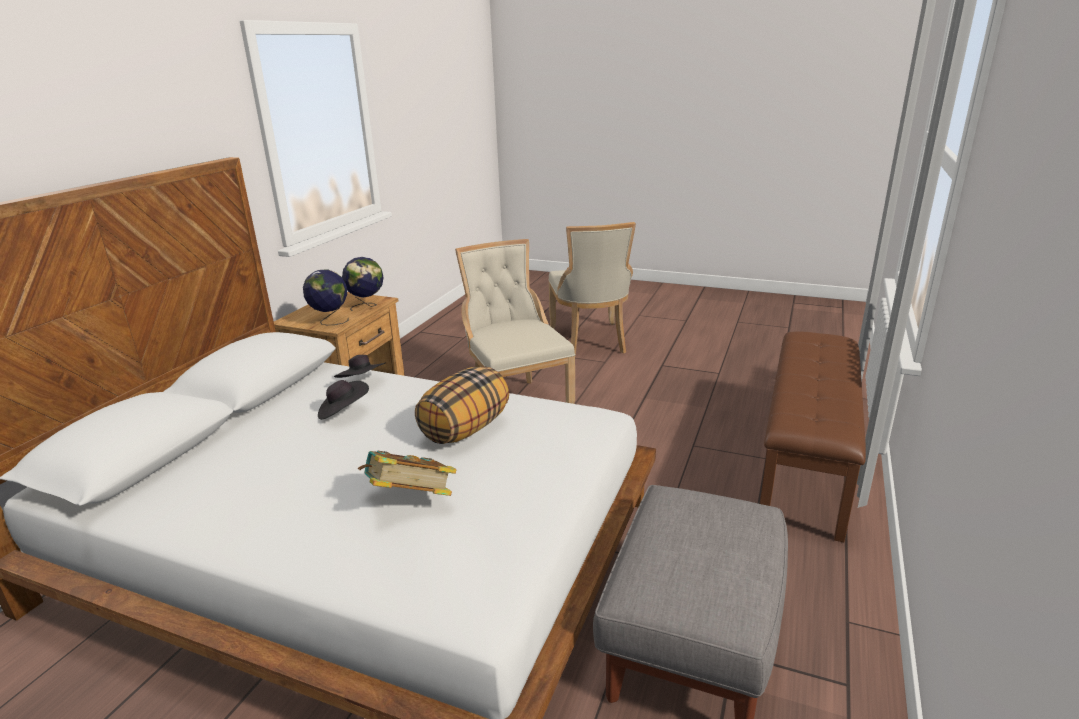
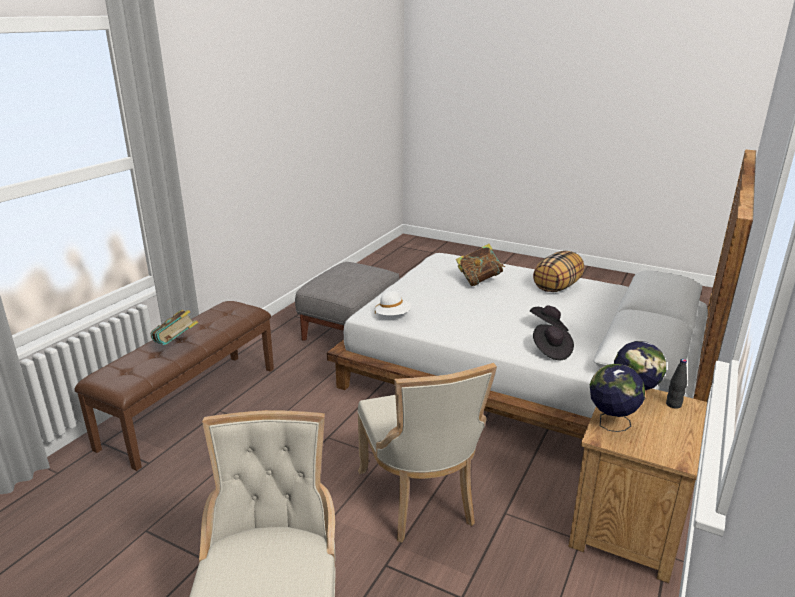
camera: 175 degrees left, 0 degrees up
pillow [415,367,509,444] -> pillow moved to [533,251,584,292]
none -> book [151,310,198,345]
none -> white hat [375,291,411,315]
none -> black bottle [666,359,687,409]

